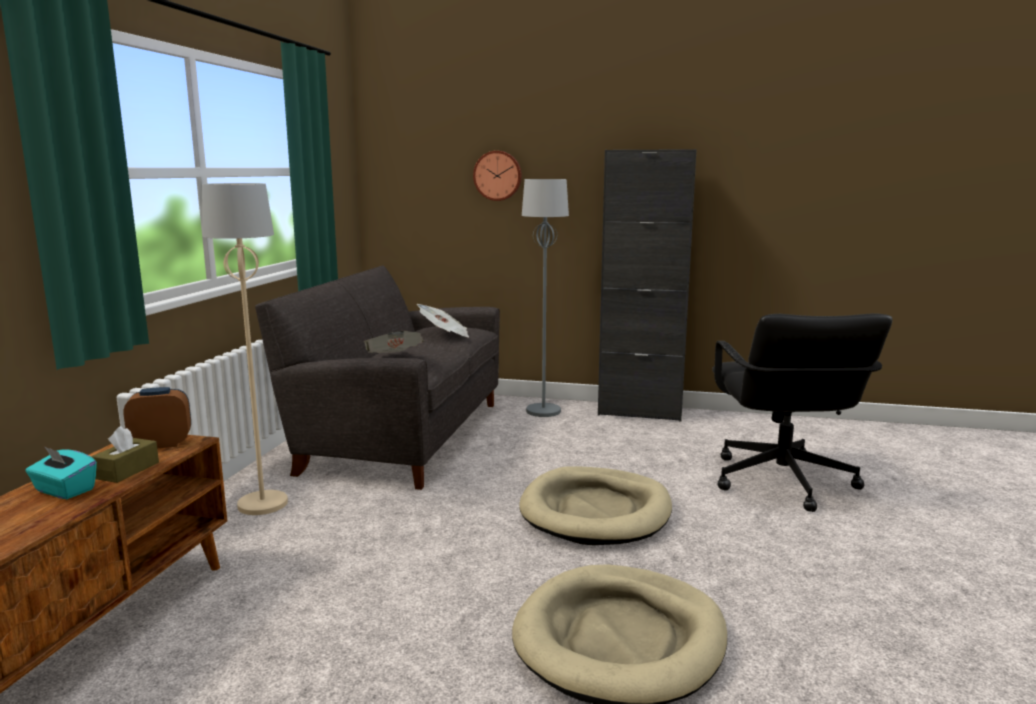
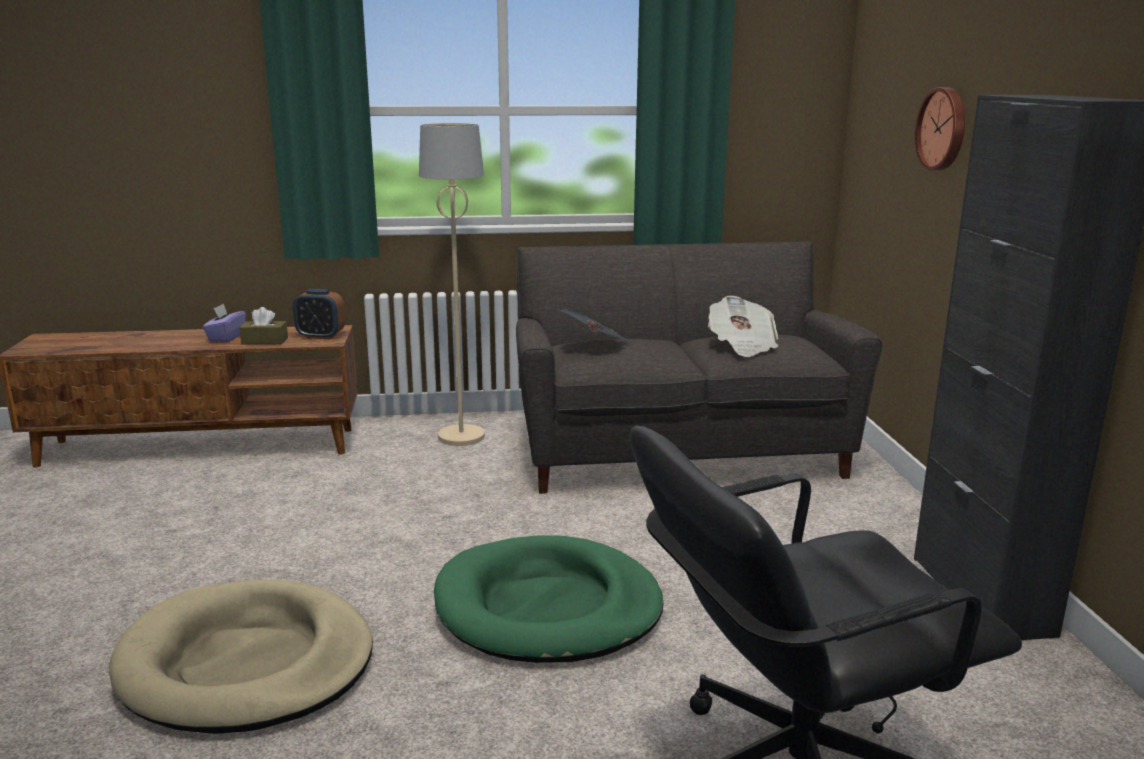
camera: 70 degrees right, 5 degrees up
turquoise tissue box [25,446,97,499] -> purple tissue box [203,303,246,342]
alarm clock [123,387,191,448] -> alarm clock turned 135 degrees clockwise [293,289,345,339]
beige dog bed [519,466,672,545] -> green dog bed [434,535,663,663]
grey floor lamp [522,179,569,417] -> none

